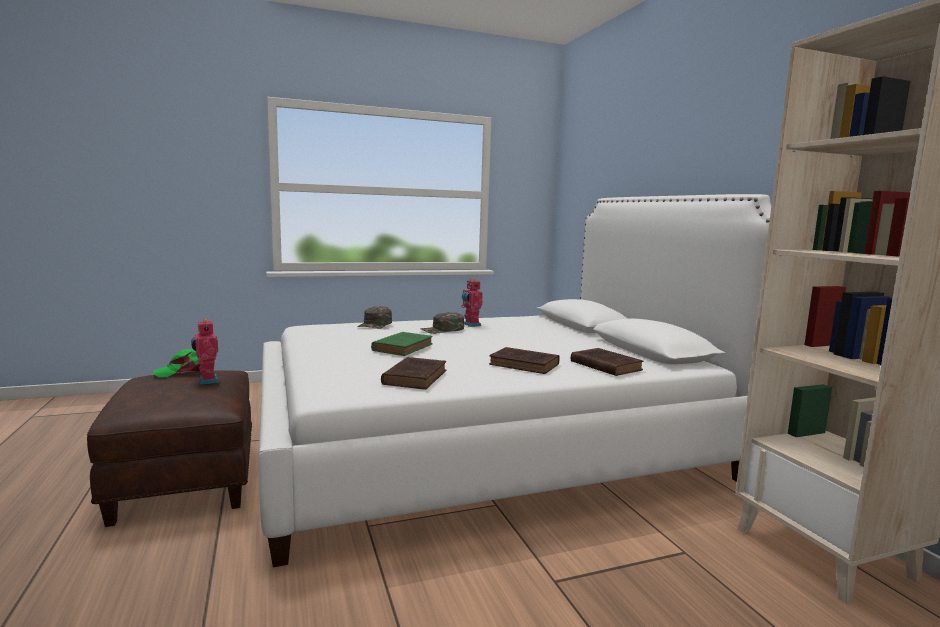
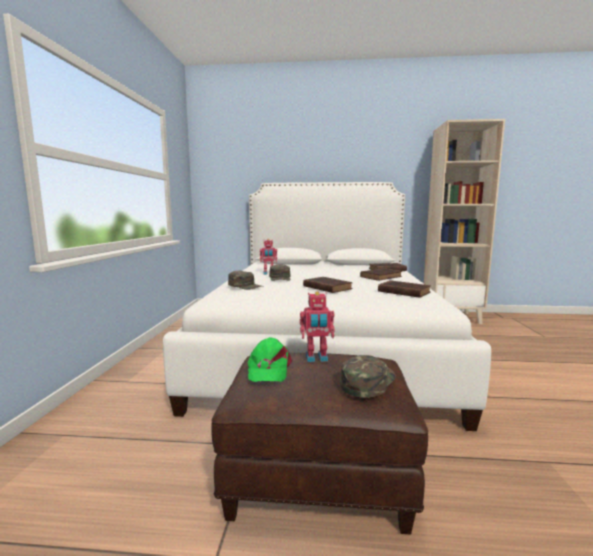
camera: 65 degrees left, 0 degrees up
green book [371,332,433,356] -> brown book [303,277,353,293]
none -> green cap [340,355,396,398]

